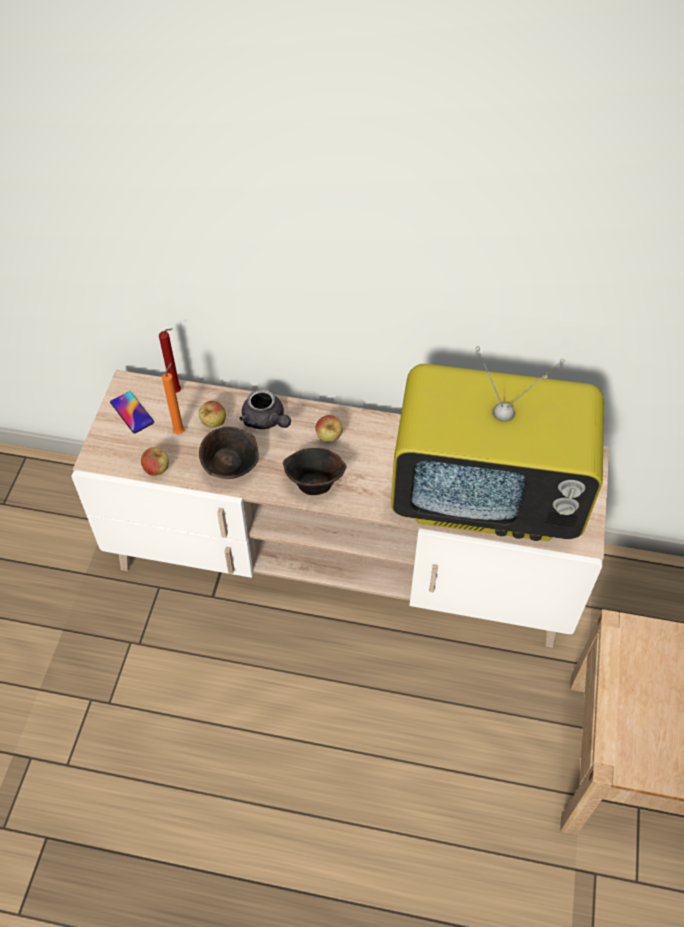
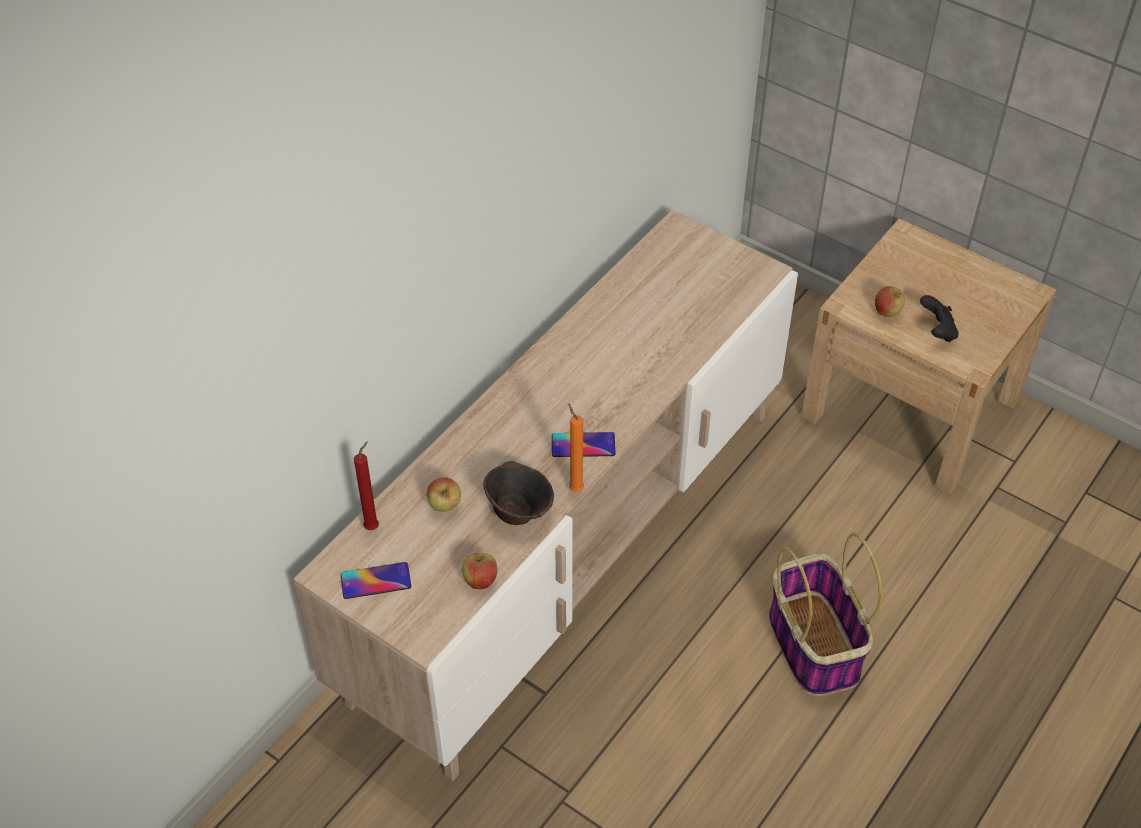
camera: 65 degrees left, 5 degrees down
orange candle [162,362,185,434] -> orange candle moved to [568,403,584,492]
grey teapot [239,389,291,429] -> none
brown bowl [283,448,347,495] -> phone [552,432,616,457]
apple [316,415,343,442] -> apple moved to [875,286,906,317]
television [391,346,604,541] -> none
none -> basket [769,533,882,696]
none -> black game controller [920,295,959,342]

